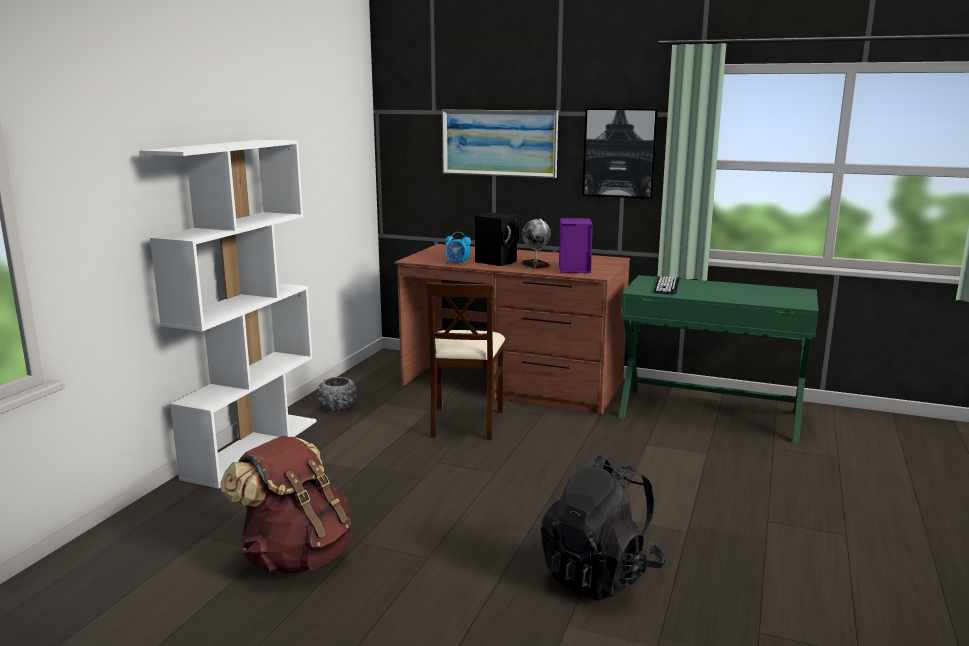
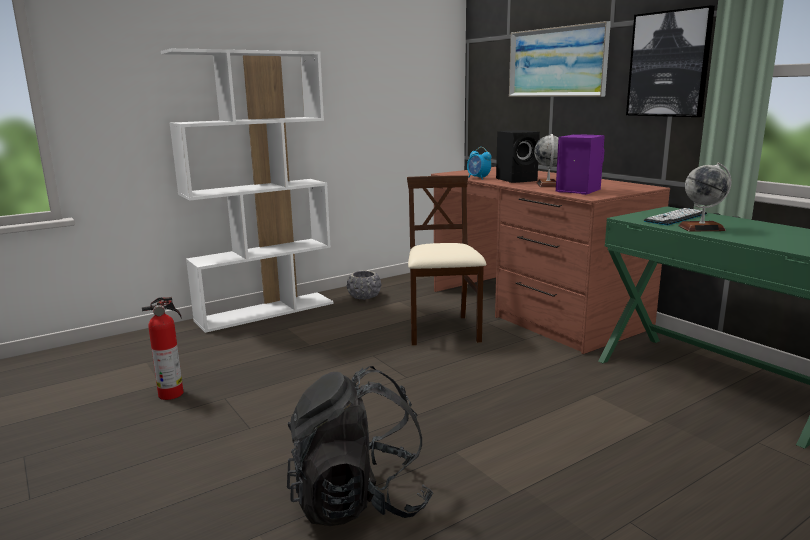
camera: 35 degrees right, 0 degrees up
brown backpack [220,436,351,573] -> fire extinguisher [142,296,183,400]
beige chair [426,282,505,440] -> beige chair turned 135 degrees clockwise [407,175,486,346]
none -> globe [678,163,731,232]

